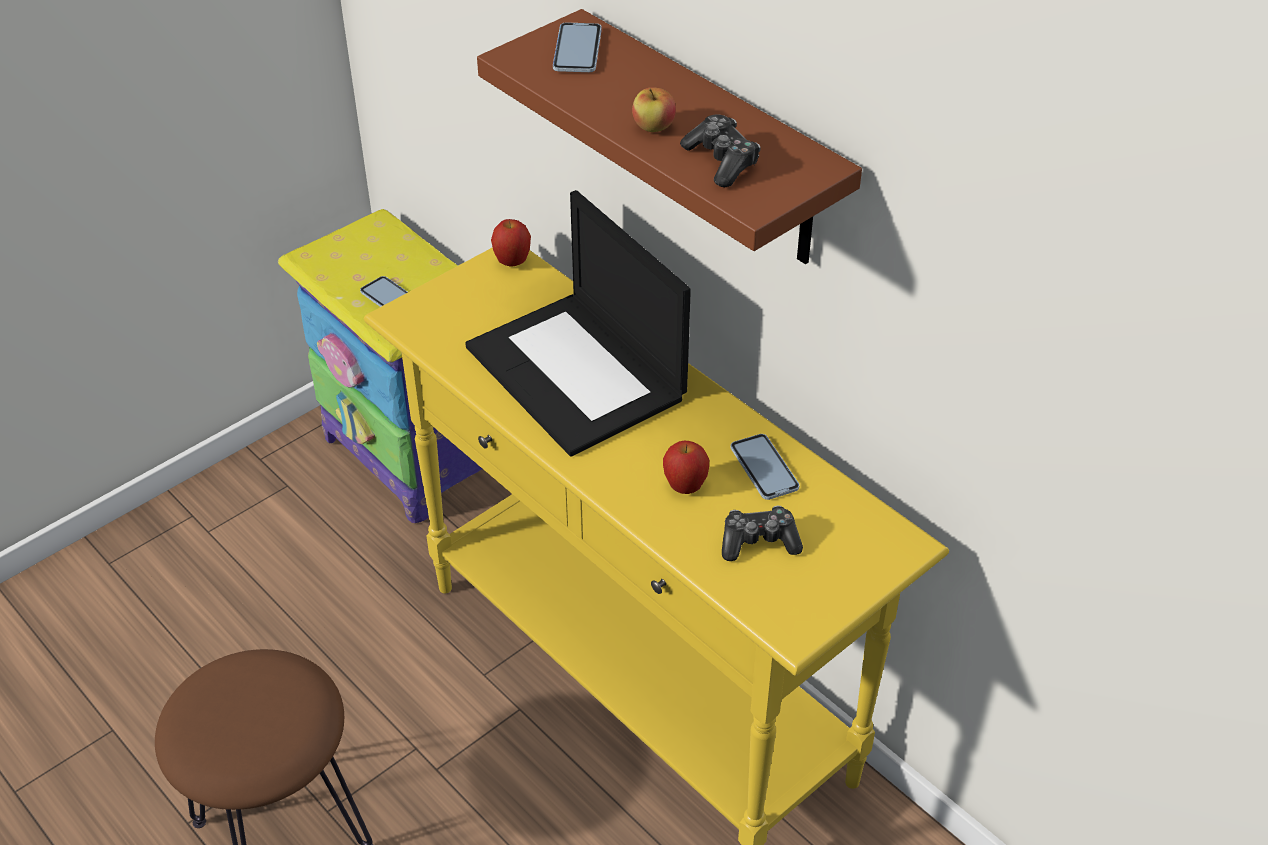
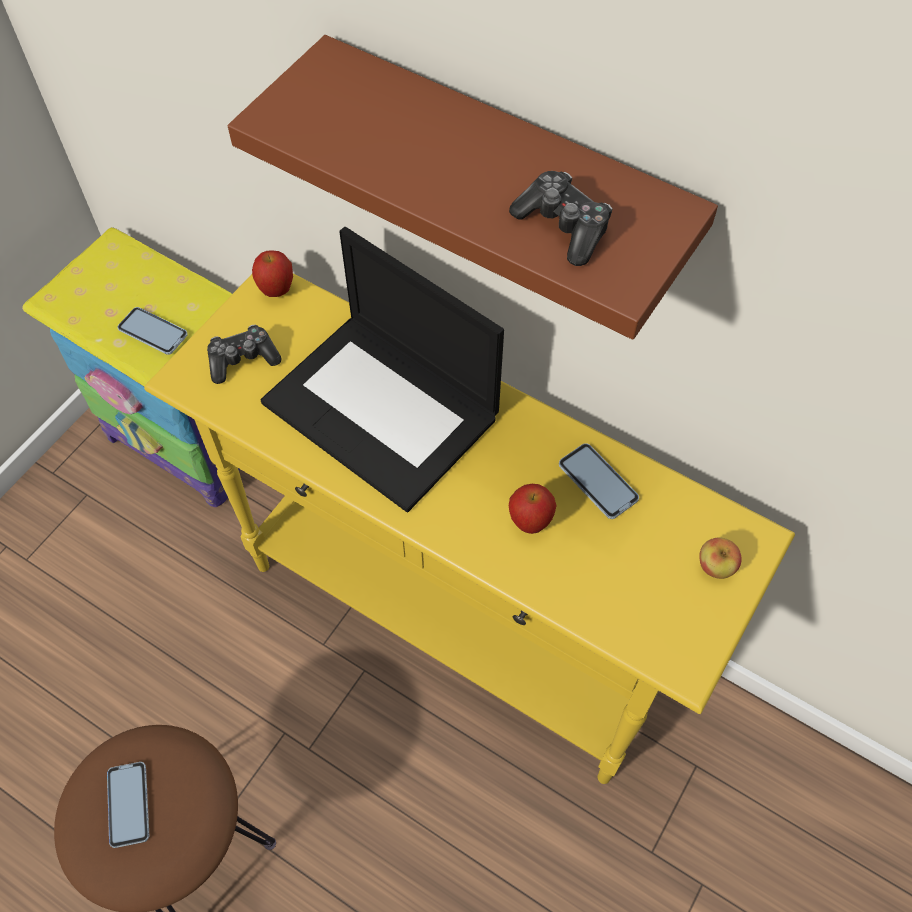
camera: 15 degrees left, 15 degrees up
phone [553,23,602,72] -> phone moved to [107,762,149,848]
apple [632,87,676,132] -> apple moved to [699,538,742,579]
game controller [722,506,803,561] -> game controller moved to [207,324,281,384]

